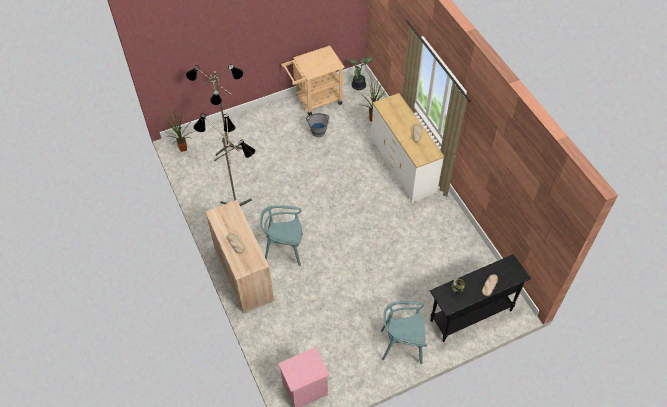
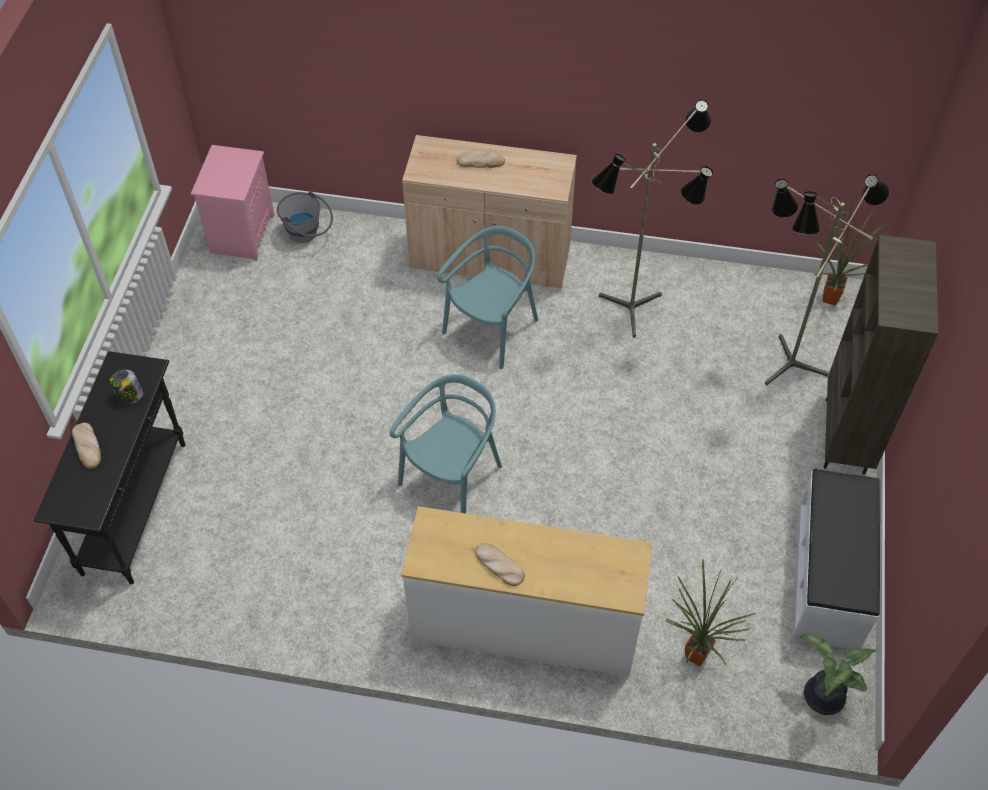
camera: 125 degrees right, 0 degrees up
beige cart [281,46,345,115] -> white bench [792,469,880,649]
grey bucket [306,113,329,137] -> grey bucket moved to [277,191,333,243]
turquoise chair [381,301,427,364] -> turquoise chair moved to [390,374,502,514]
none -> brown bookcase [823,235,938,474]

